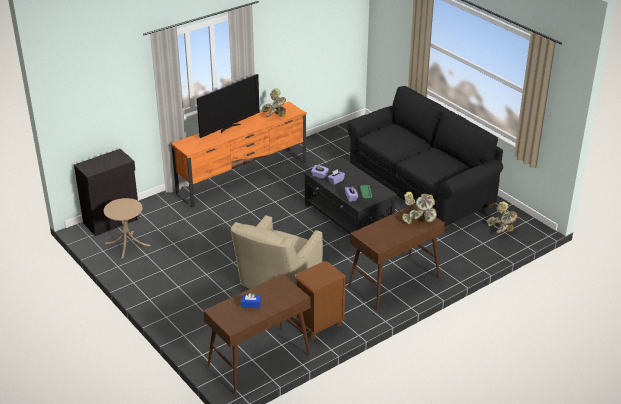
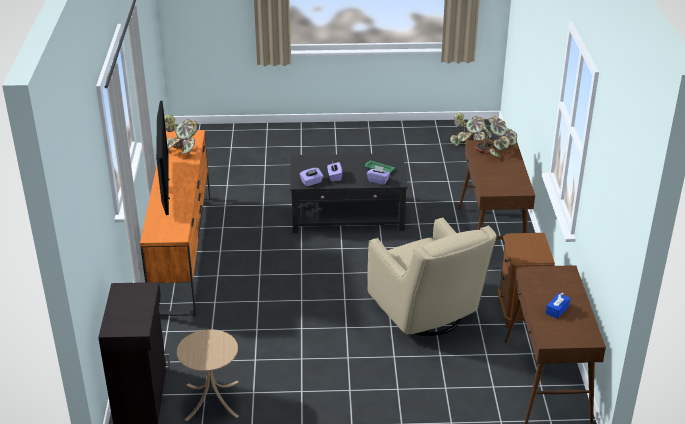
camera: 55 degrees left, 0 degrees up
black sofa [347,86,503,229] -> none

